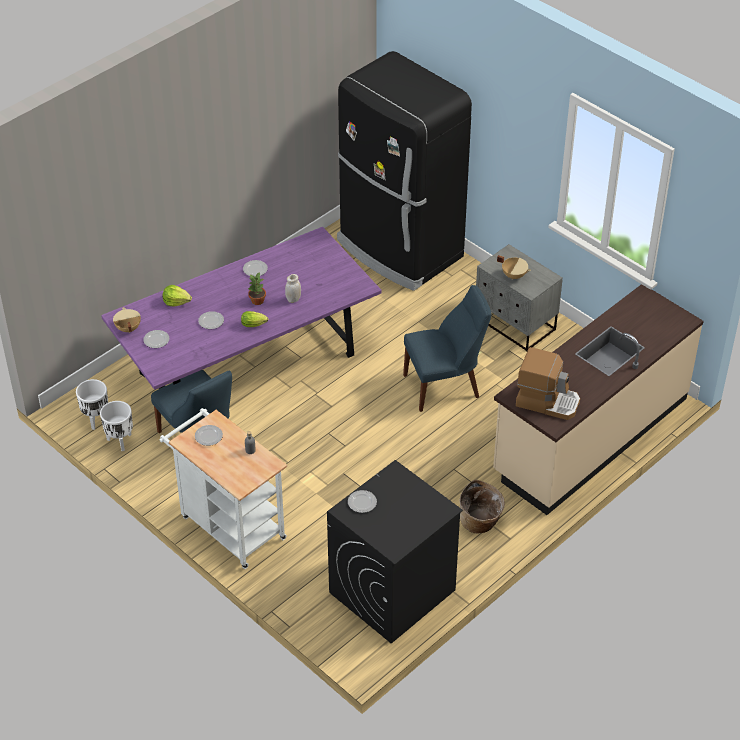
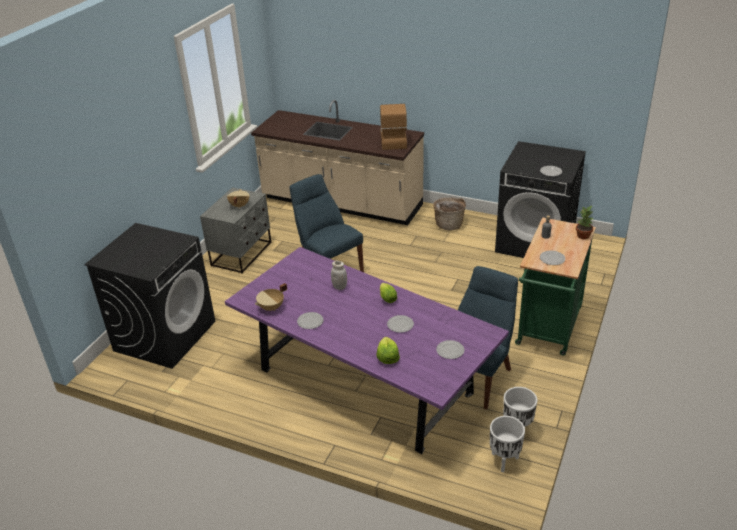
camera: 110 degrees left, 10 degrees down
beige cooking pot [113,307,141,333] -> beige cooking pot moved to [255,283,287,311]
white cart [160,408,287,569] -> green cart [515,217,596,356]
potted plant [247,273,266,305] -> potted plant moved to [576,205,593,239]
black fridge [337,51,472,291] -> black washing machine [84,223,215,369]

